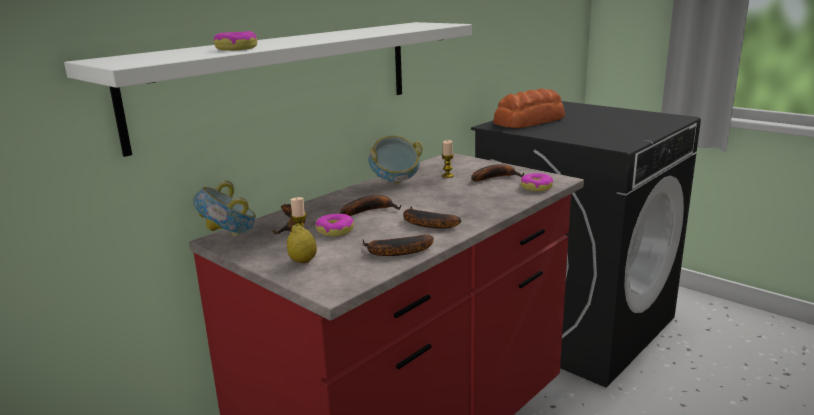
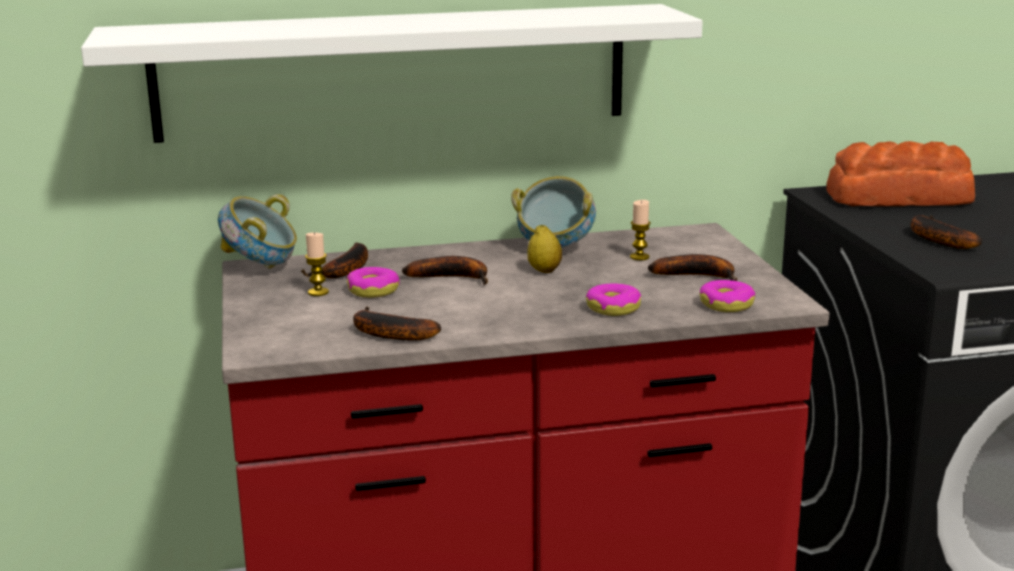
camera: 35 degrees right, 0 degrees up
donut [214,31,257,50] -> donut moved to [586,284,641,316]
lemon [287,224,317,263] -> lemon moved to [527,225,562,273]
banana [403,207,461,229] -> banana moved to [911,215,982,249]

